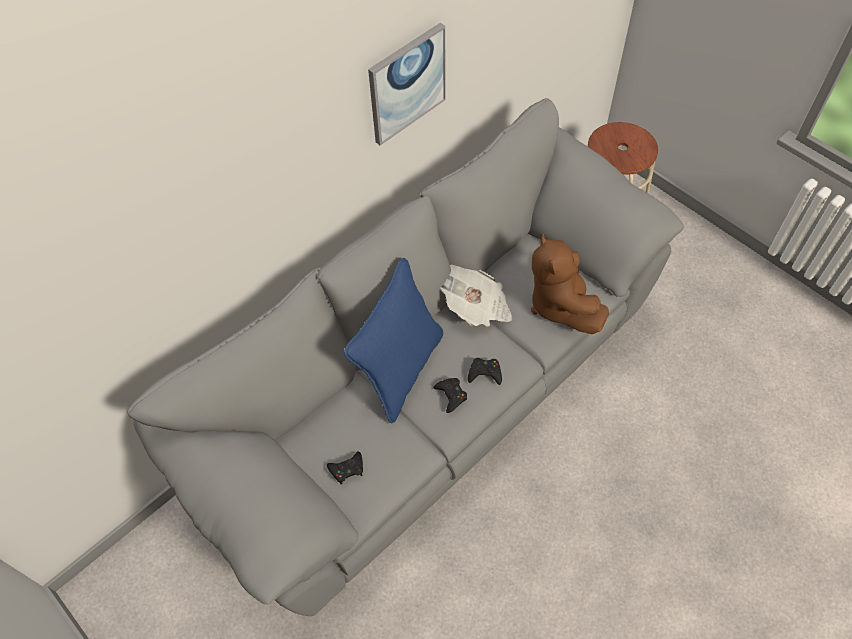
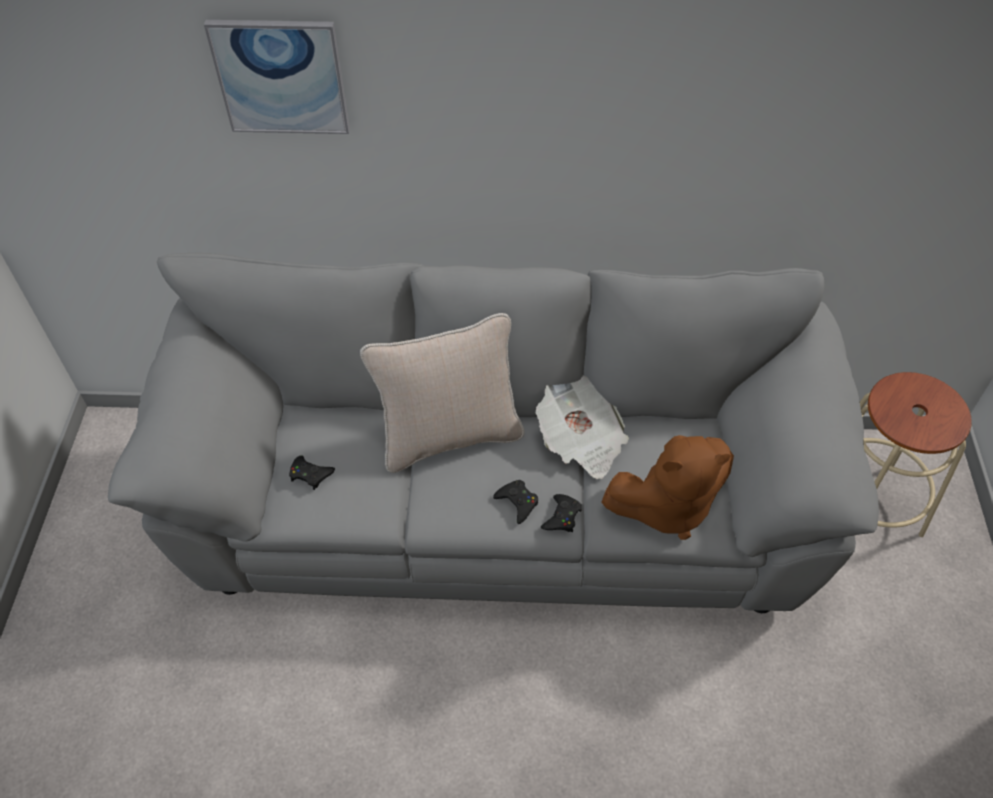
camera: 45 degrees right, 5 degrees down
blue pillow [344,258,443,424] -> beige pillow [360,313,524,473]
picture [368,23,445,145] -> picture moved to [204,20,350,134]
black game controller [433,378,467,413] -> black game controller moved to [541,494,582,532]
brown plush toy [531,233,609,334] -> brown plush toy turned 135 degrees counterclockwise [602,435,734,540]

